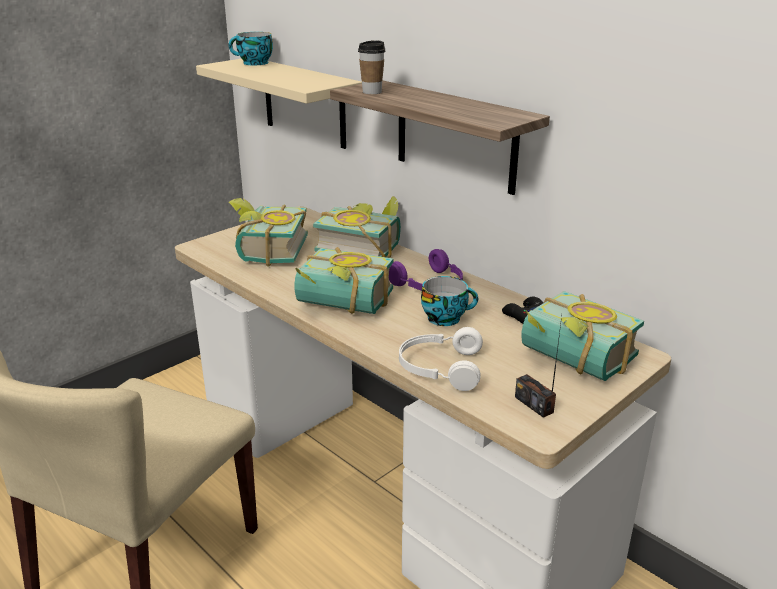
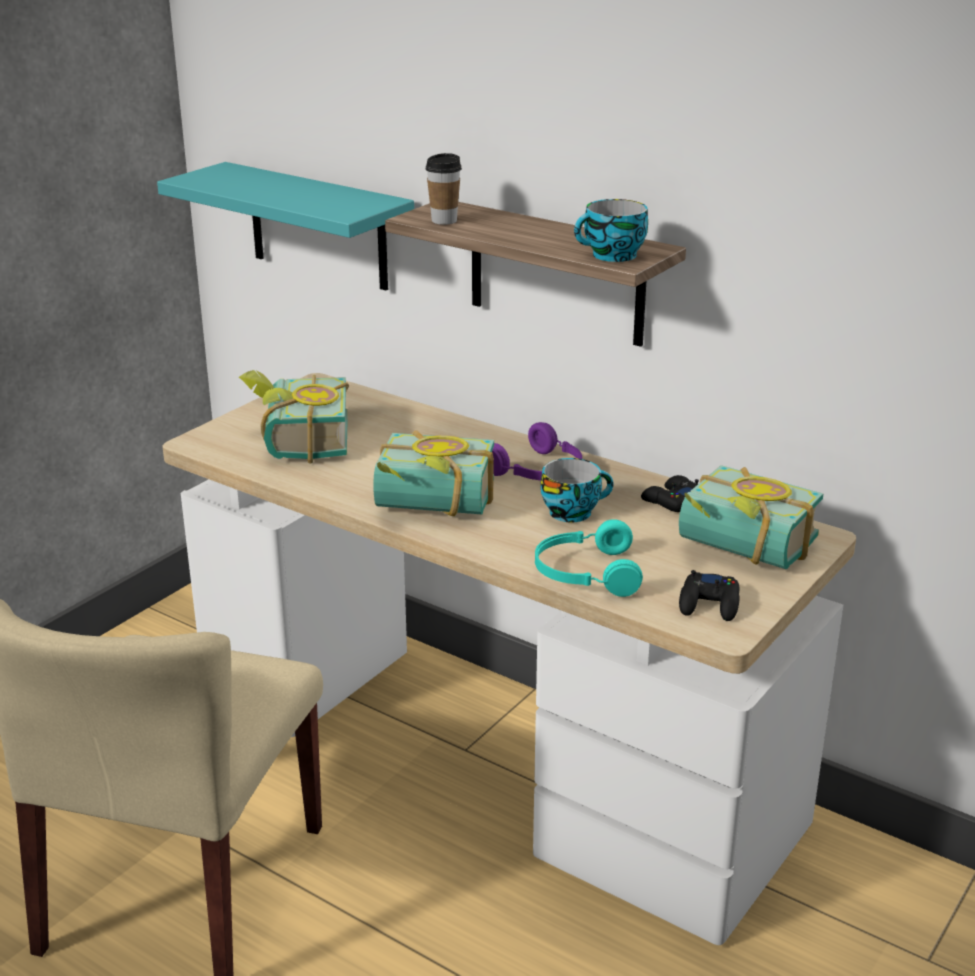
camera: 10 degrees left, 0 degrees up
beige shelf [196,59,362,149] -> turquoise shelf [157,162,414,290]
cup [229,32,273,65] -> cup moved to [574,199,648,262]
book [313,196,401,258] -> none
white headphones [399,327,483,391] -> turquoise headphones [535,519,643,597]
radio [515,316,562,418] -> black game controller [679,570,740,621]

